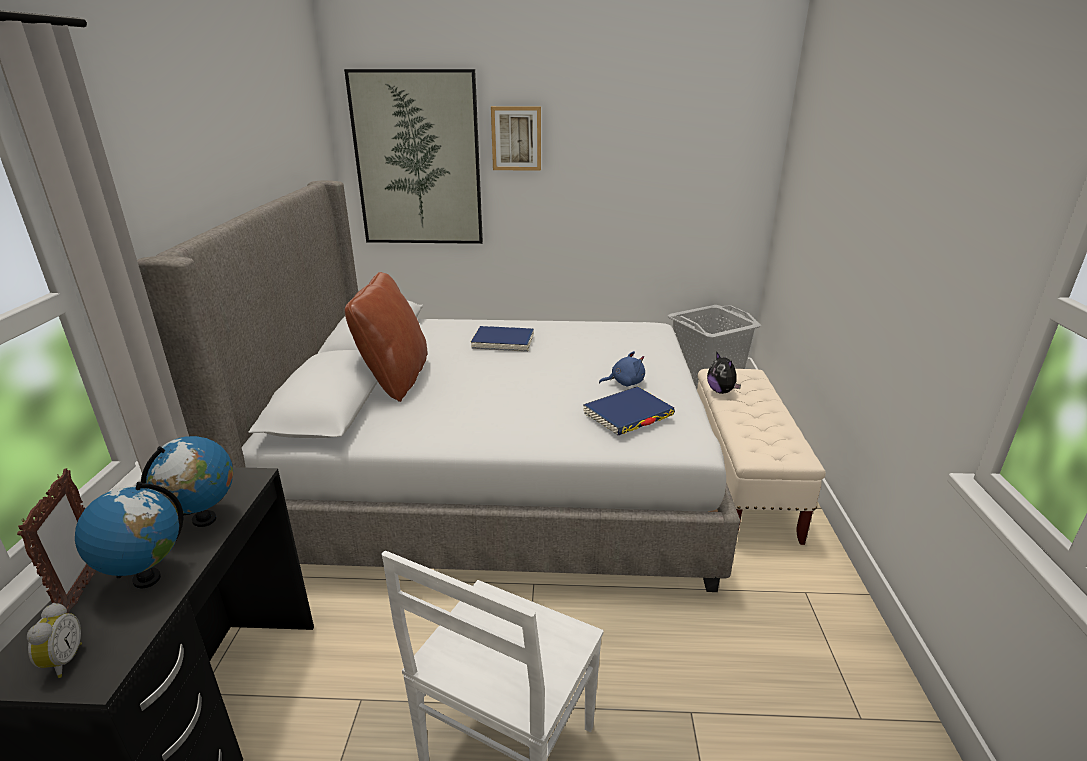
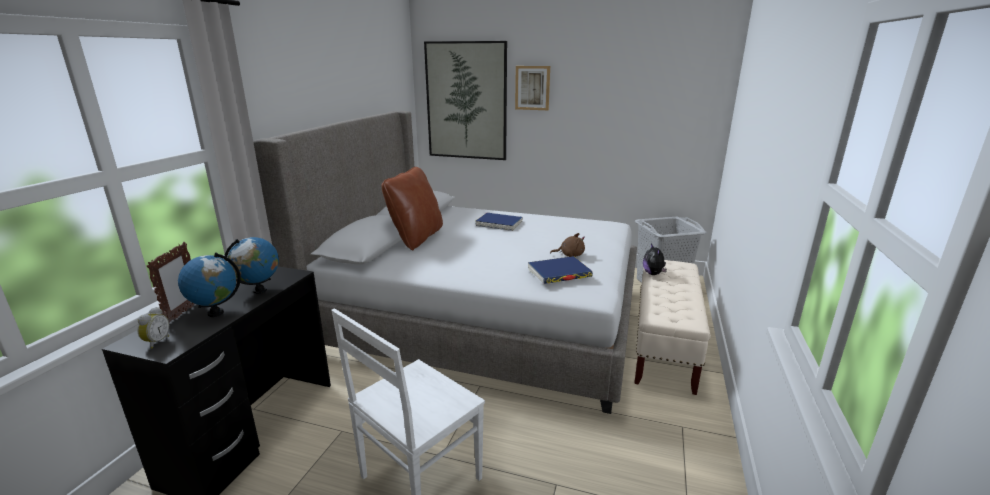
camera: 15 degrees right, 5 degrees down
blue plush toy [599,351,645,386] -> brown plush toy [550,233,585,257]

